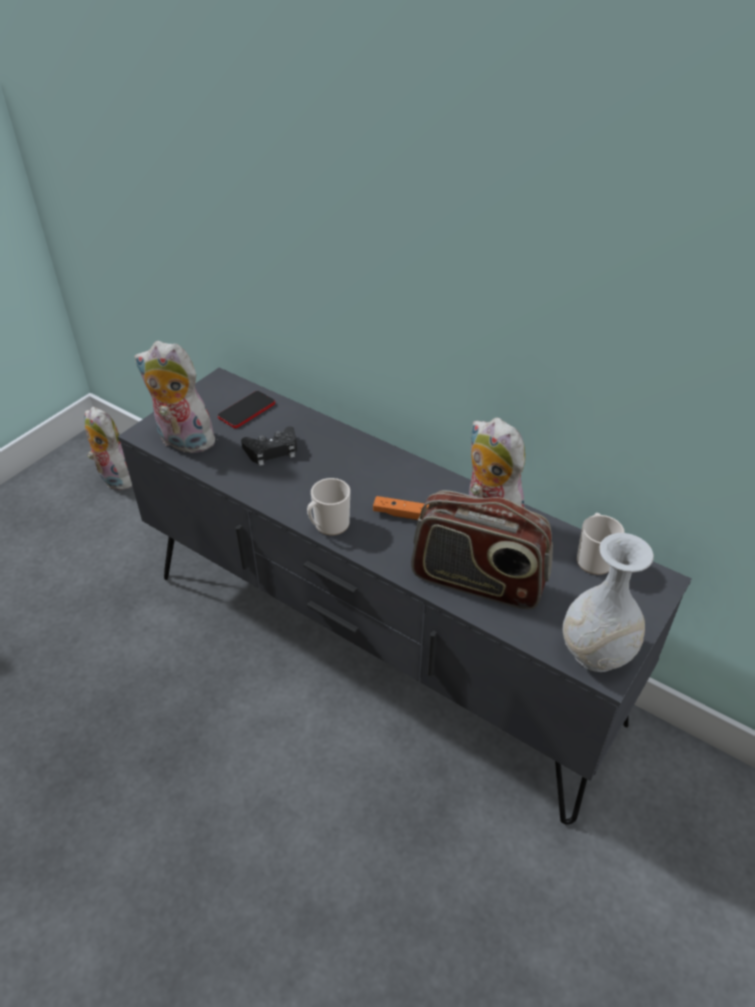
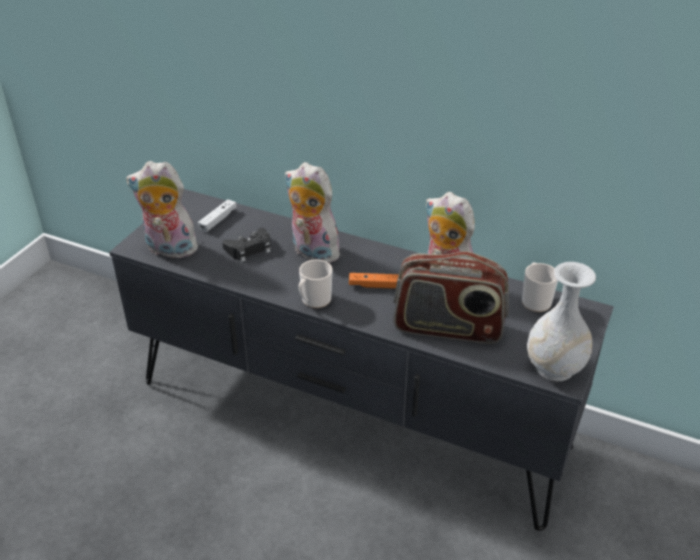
camera: 10 degrees left, 5 degrees down
plush toy [84,407,132,490] -> plush toy moved to [284,162,346,263]
phone [218,391,275,428] -> white game controller [198,199,237,232]

